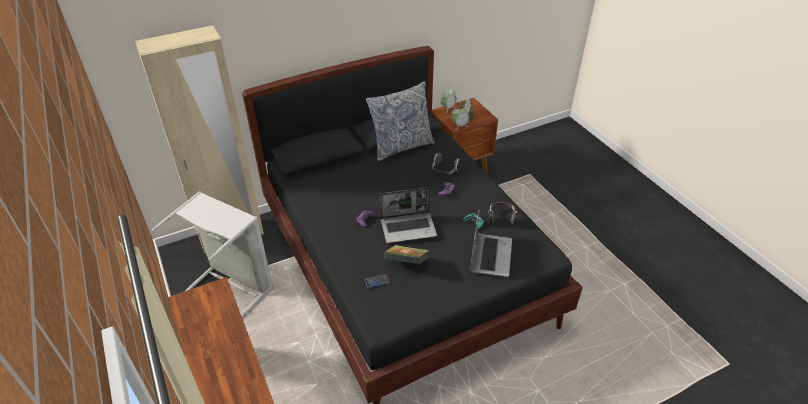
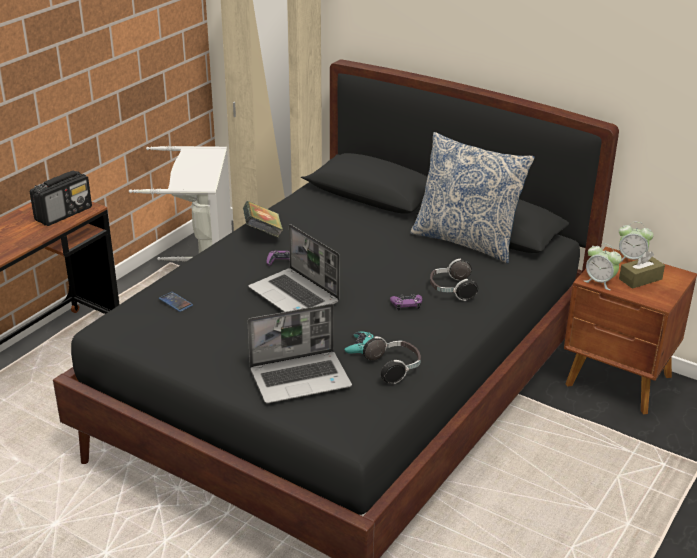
camera: 60 degrees right, 10 degrees down
book [384,245,430,264] -> book moved to [243,201,283,238]
none -> radio [30,171,92,226]

